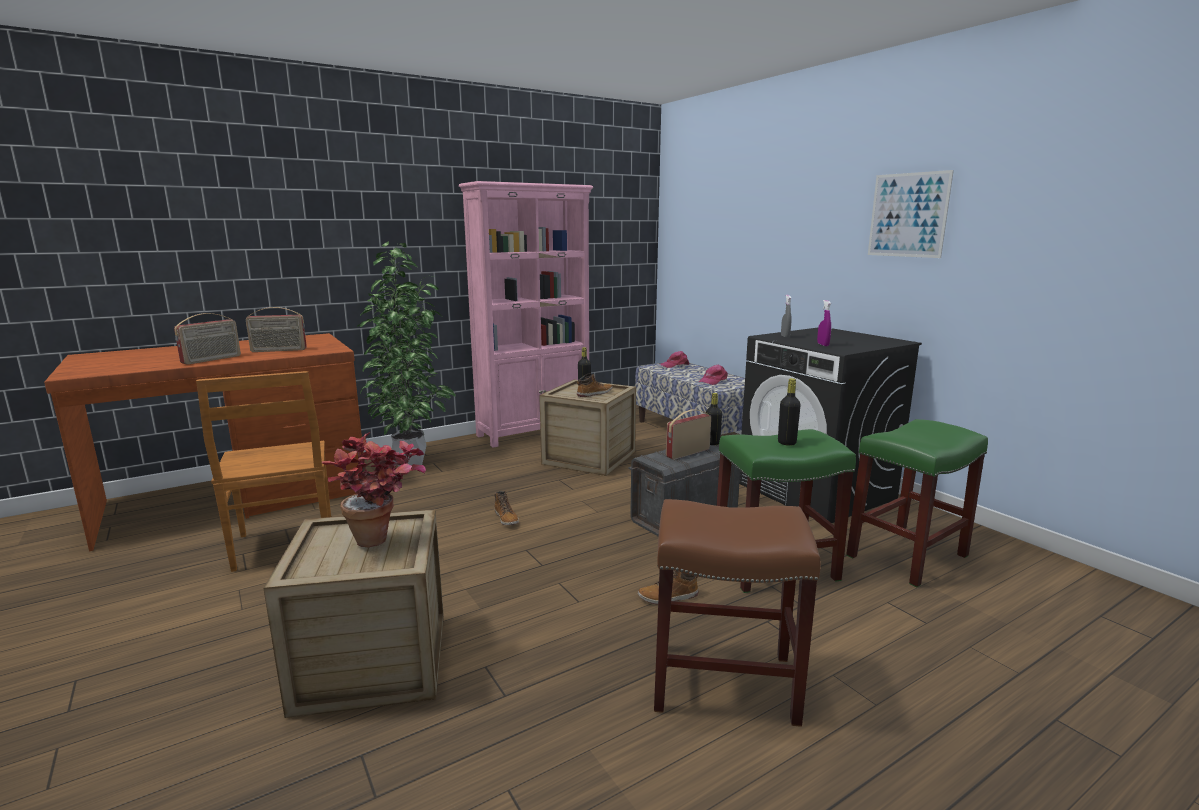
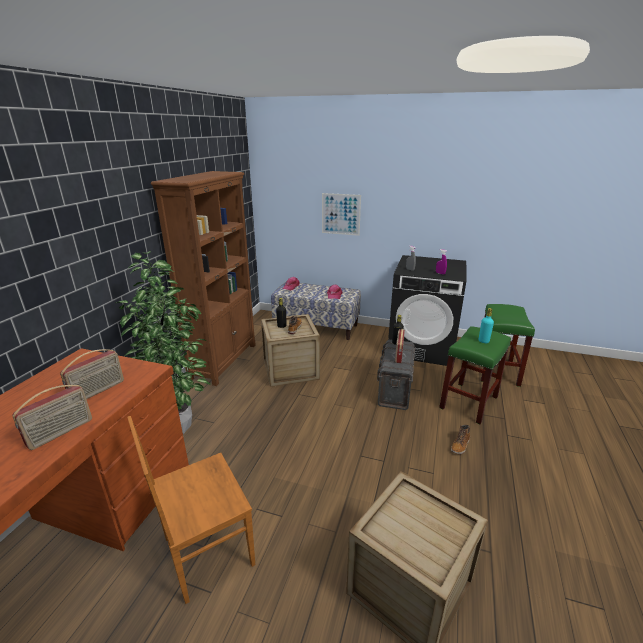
camera: 40 degrees left, 10 degrees up
radio [174,313,241,365] -> radio turned 45 degrees clockwise [12,385,92,450]
brown chair [196,371,331,572] -> brown chair turned 120 degrees clockwise [127,416,255,604]
potted plant [321,432,426,547] -> none
pink bookcase [459,181,593,448] -> brown bookcase [151,171,256,386]
boot [494,491,519,525] -> none
brown stool [654,499,821,727] -> none
black bottle [778,378,801,446] -> turquoise bottle [479,308,494,343]
picture [868,170,954,258] -> picture moved to [322,193,361,236]

